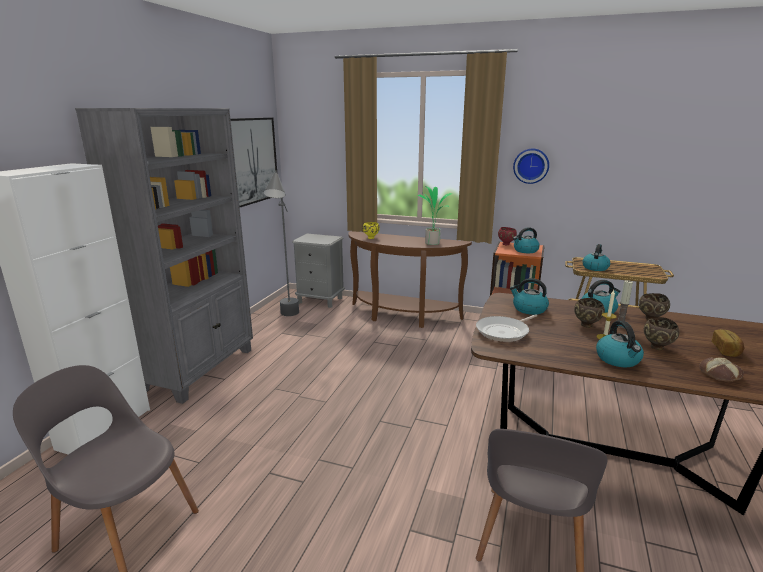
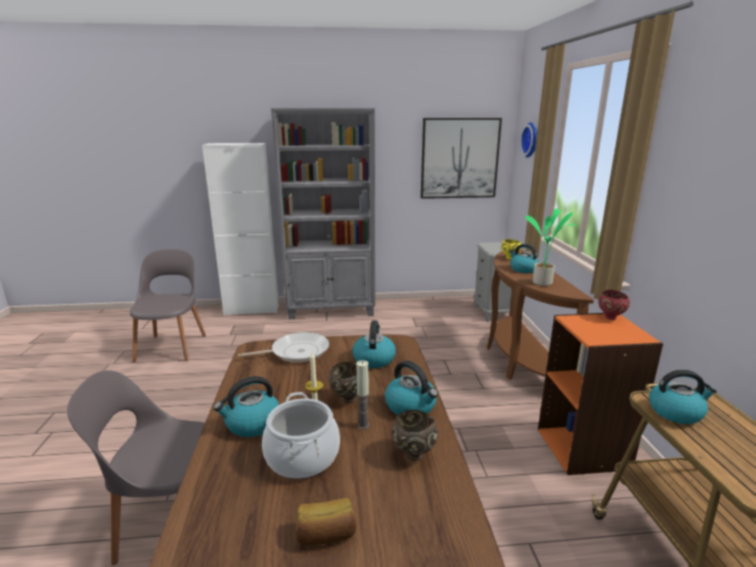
camera: 65 degrees right, 0 degrees up
grey floor lamp [263,171,299,316] -> none
frying pan [476,314,537,342] -> frying pan turned 135 degrees clockwise [238,332,329,362]
wall clock [513,149,549,184] -> wall clock moved to [520,122,537,157]
kettle [513,227,540,253] -> kettle moved to [509,244,539,273]
brown bowl [644,317,680,350] -> cooking pot [262,392,340,479]
bread [699,357,744,382] -> none

